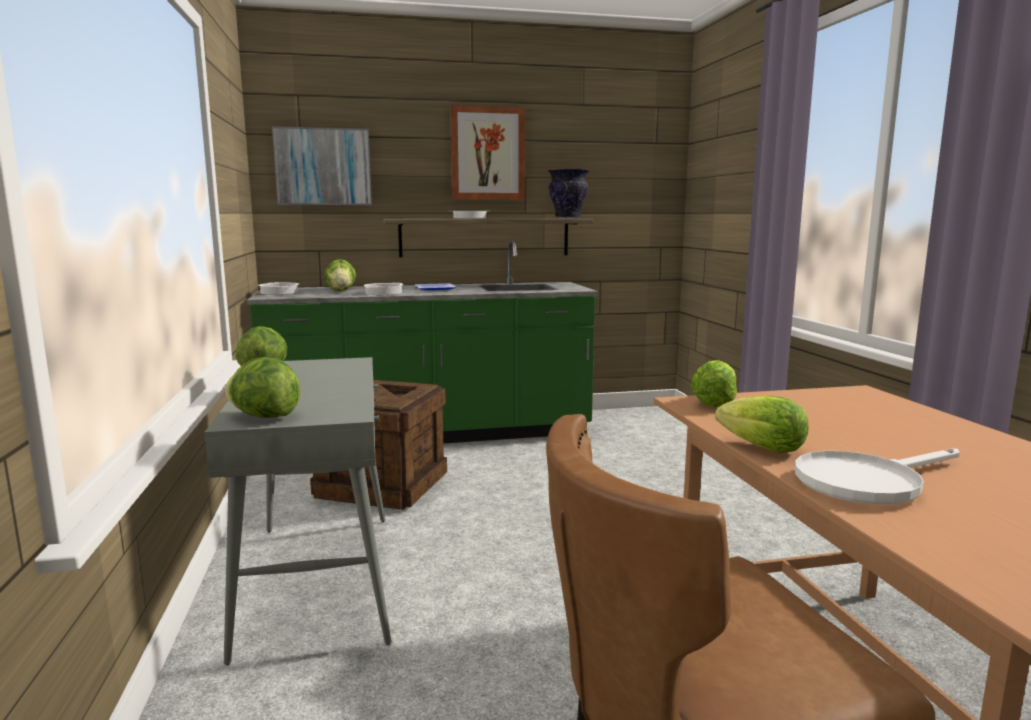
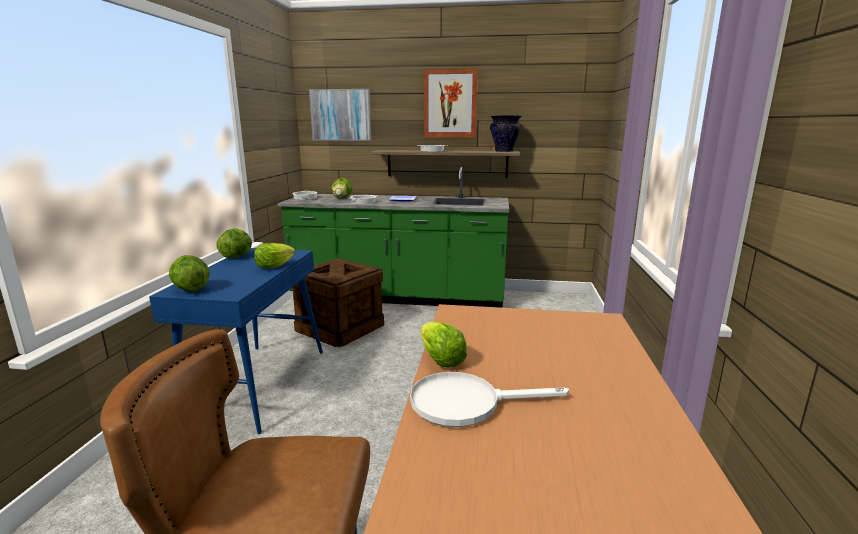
camera: 20 degrees right, 5 degrees up
grey console table [204,357,391,666] -> blue console table [149,248,323,434]
lettuce [691,360,737,407] -> lettuce moved to [254,243,295,269]

